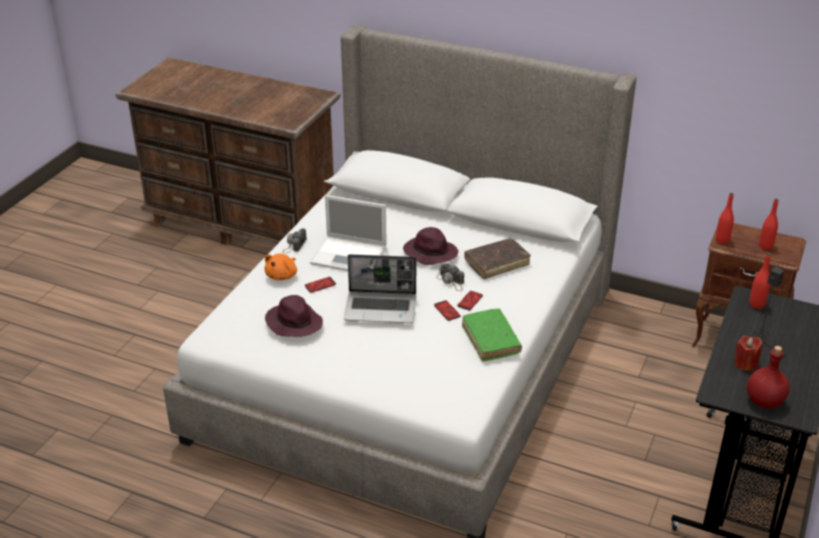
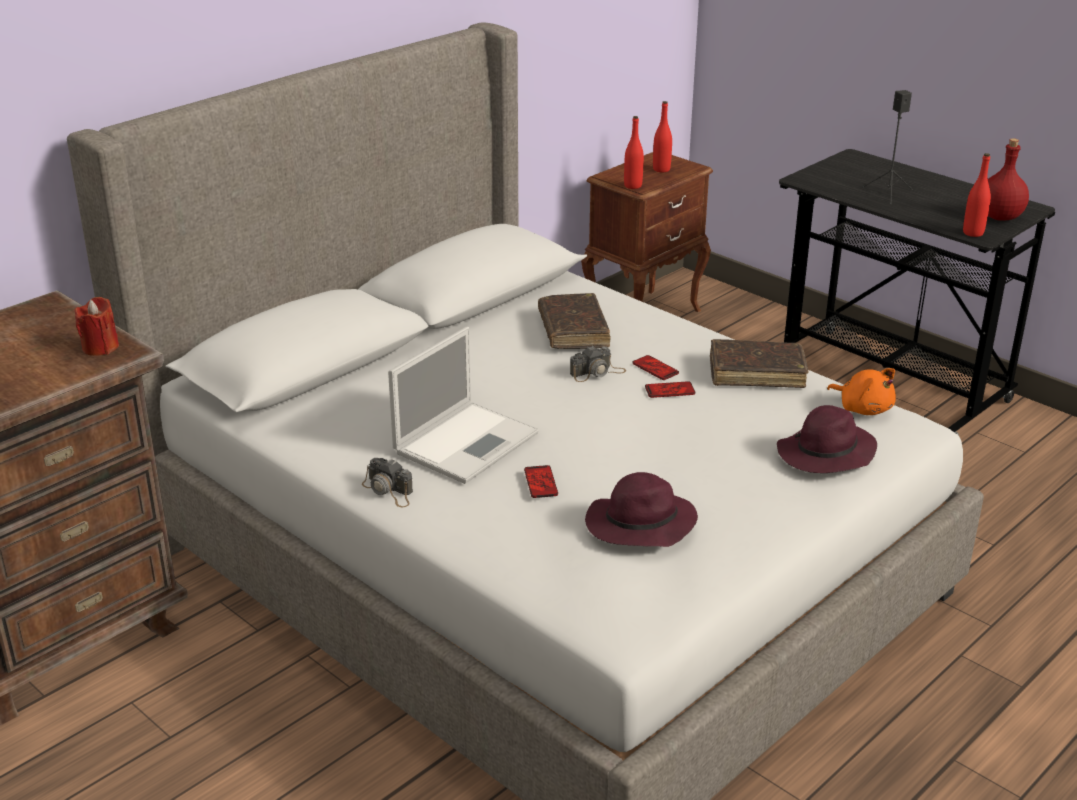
camera: 70 degrees left, 5 degrees down
orange plush toy [264,254,297,280] -> orange plush toy moved to [827,368,896,415]
laptop [344,254,416,323] -> none
purple hat [403,227,458,265] -> purple hat moved to [777,405,877,473]
green book [462,308,522,362] -> brown book [710,339,808,388]
red candle [734,336,762,371] -> red candle moved to [74,297,119,356]
red bottle [749,252,771,309] -> red bottle moved to [963,153,991,237]

